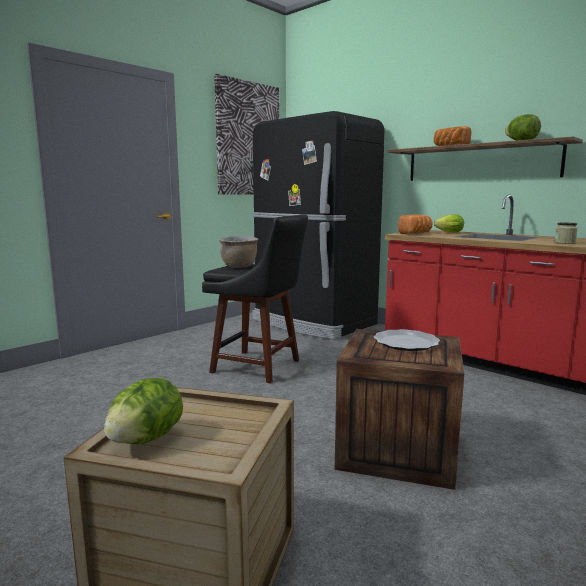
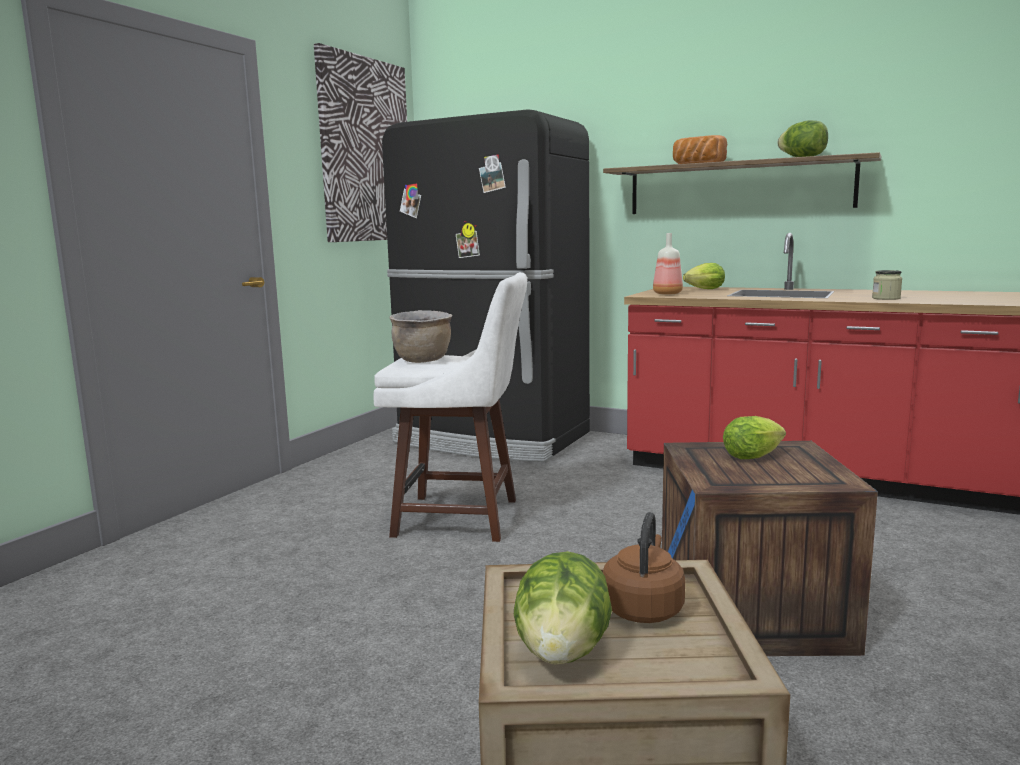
camera: 15 degrees left, 0 degrees up
black stool [202,214,308,383] -> white stool [374,272,527,542]
plate [373,329,440,351] -> lettuce [723,416,786,459]
bread [398,214,433,234] -> bottle [653,233,683,295]
none -> brown kettle [603,512,685,623]

